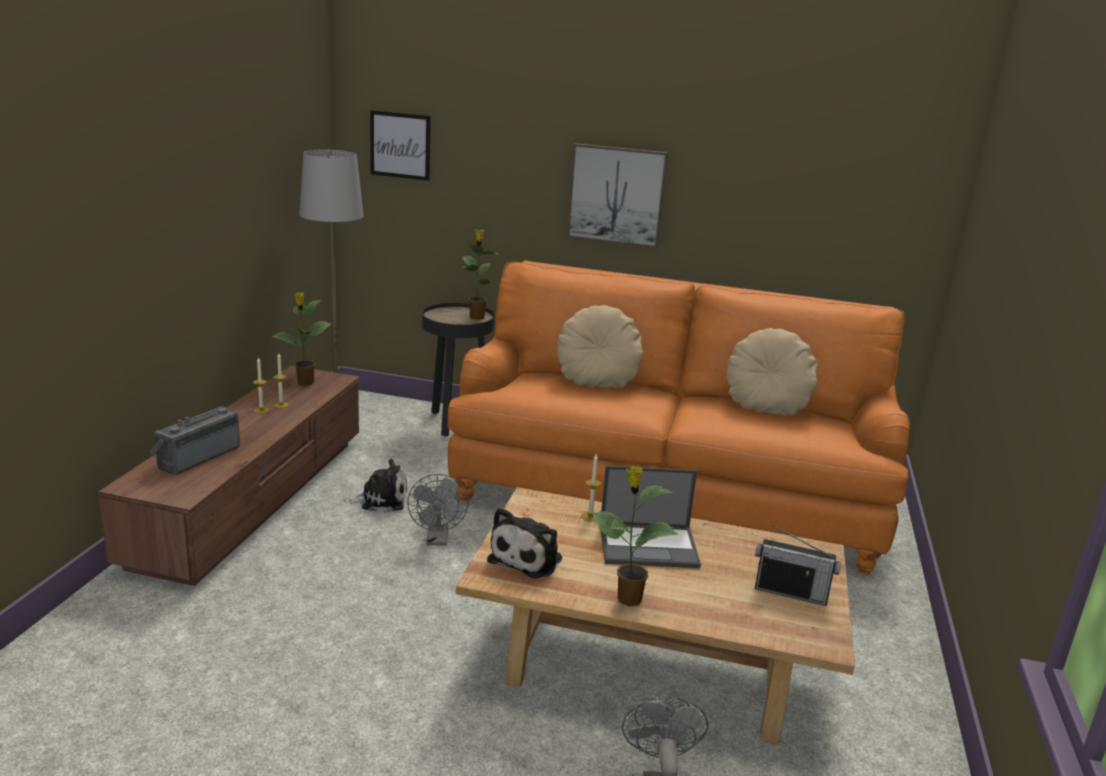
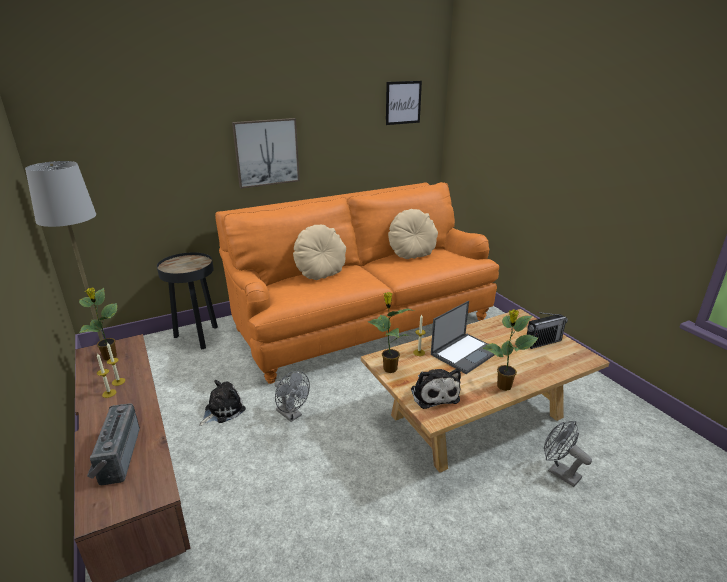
camera: 40 degrees left, 5 degrees up
picture [370,110,431,181] -> picture moved to [386,81,422,125]
potted plant [462,230,498,320] -> potted plant moved to [368,292,414,373]

